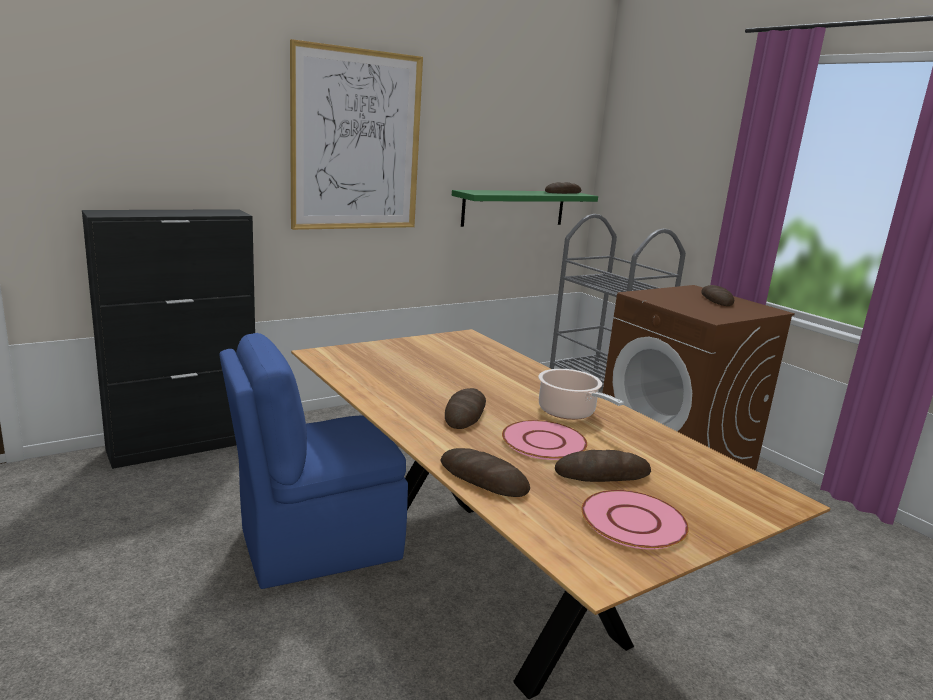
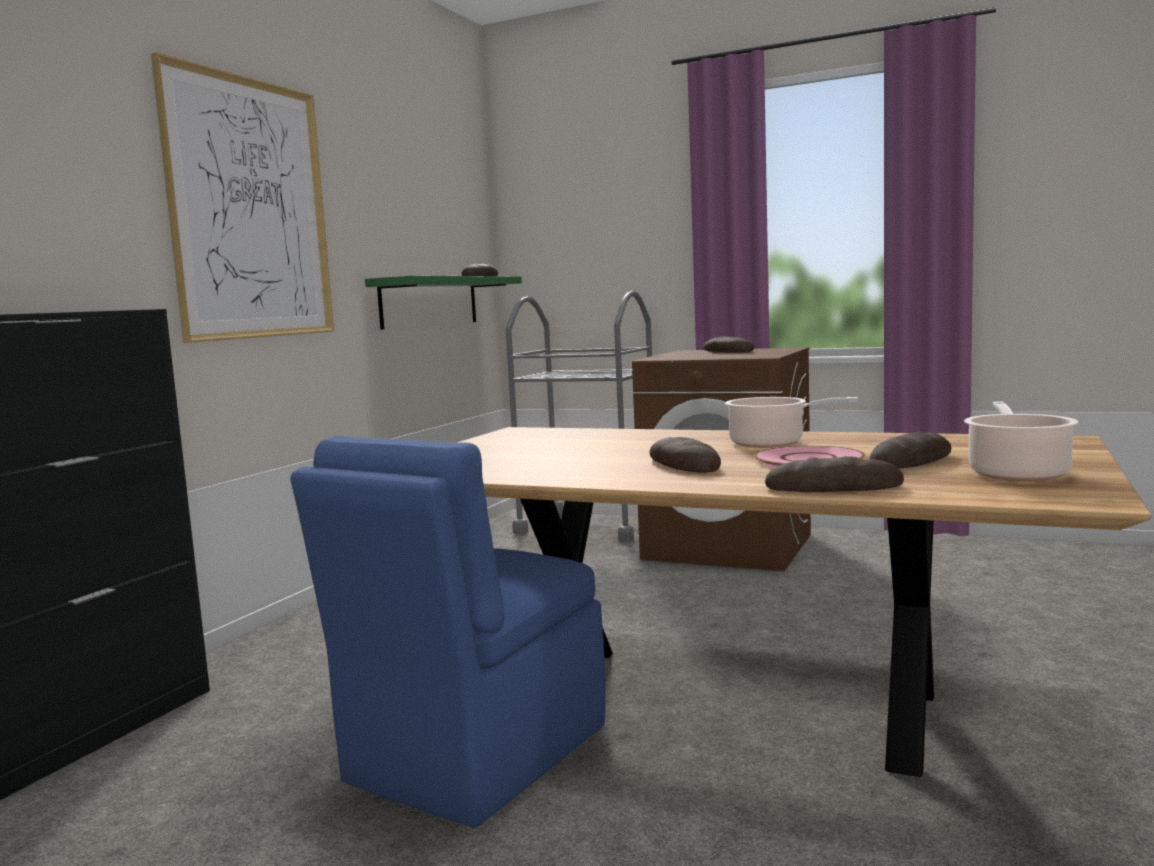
camera: 30 degrees left, 10 degrees down
pink plate [582,490,689,550] -> cooking pot [964,402,1078,481]

